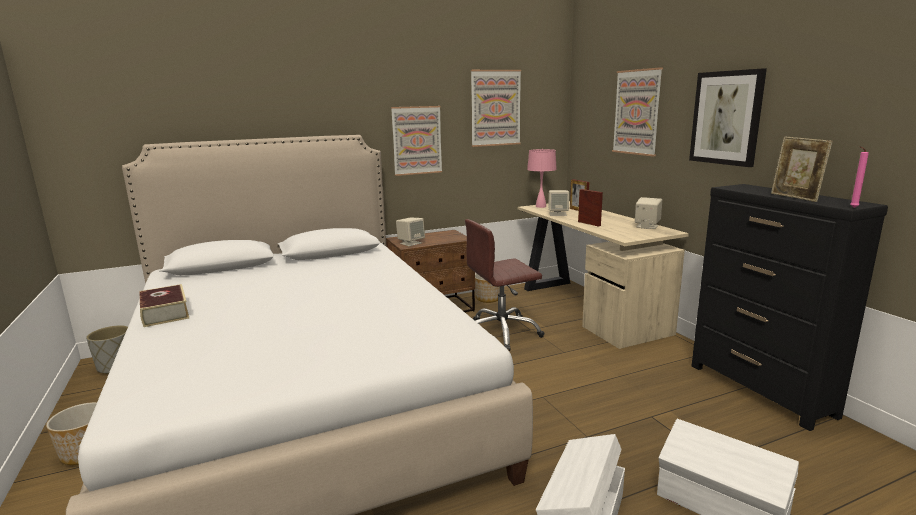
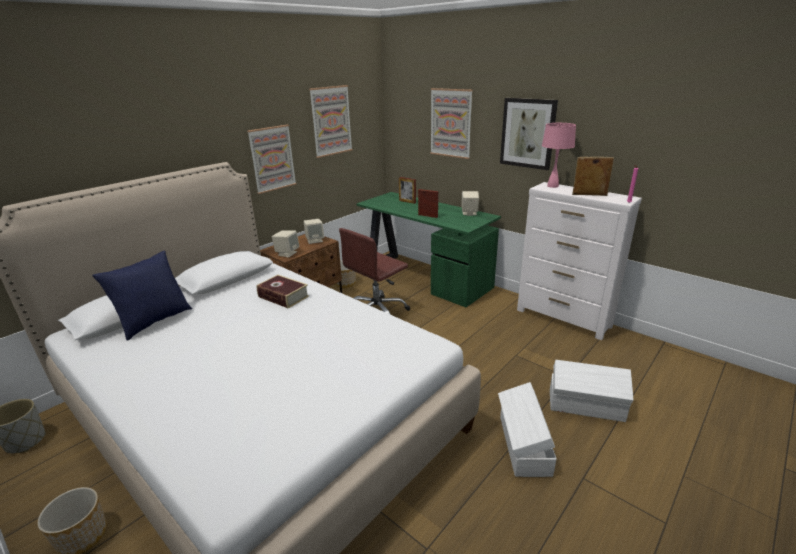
camera: 25 degrees left, 10 degrees up
book [140,284,189,327] -> book moved to [257,275,309,309]
beige desk [518,201,689,349] -> green desk [356,192,501,307]
pink table lamp [527,149,557,208] -> pink table lamp moved to [542,123,576,188]
beige speaker [548,190,569,216] -> beige speaker moved to [304,219,324,244]
black dresser [692,184,888,431] -> white dresser [517,182,642,340]
picture frame [771,137,833,202] -> picture frame turned 150 degrees clockwise [572,157,614,196]
none -> blue pillow [92,251,192,341]

